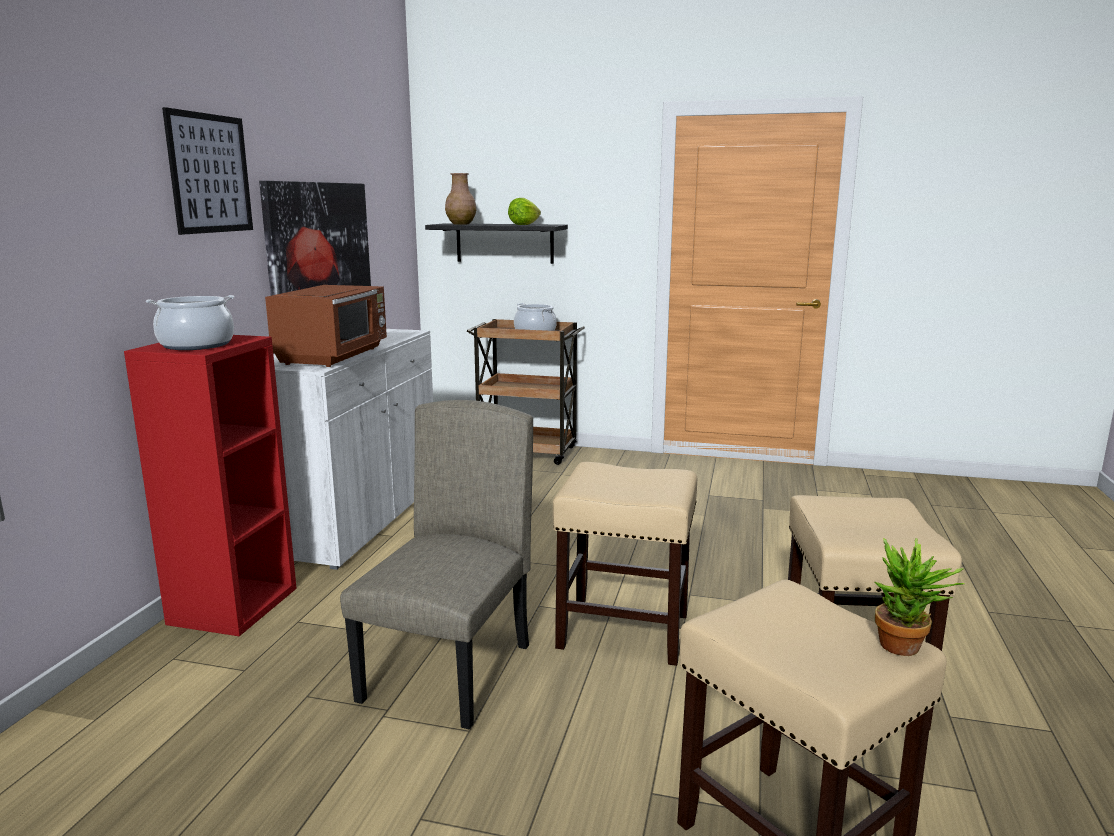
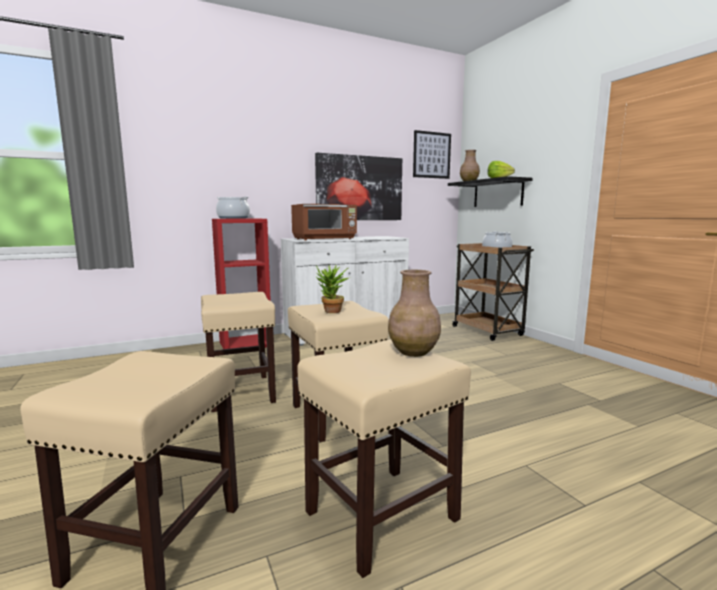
camera: 50 degrees right, 5 degrees down
picture [162,107,253,235] -> picture moved to [413,130,451,179]
beige chair [340,400,533,729] -> beige stool [201,292,276,412]
potted plant [875,538,965,656] -> potted plant moved to [316,265,348,313]
none -> brown vase [388,270,441,357]

